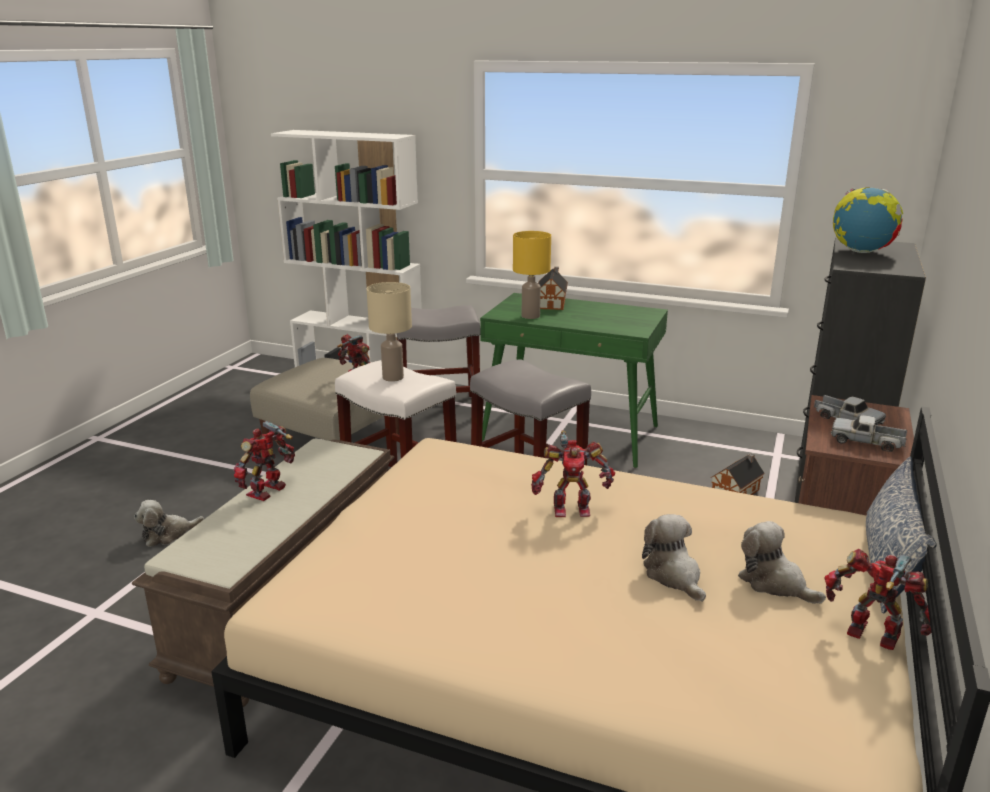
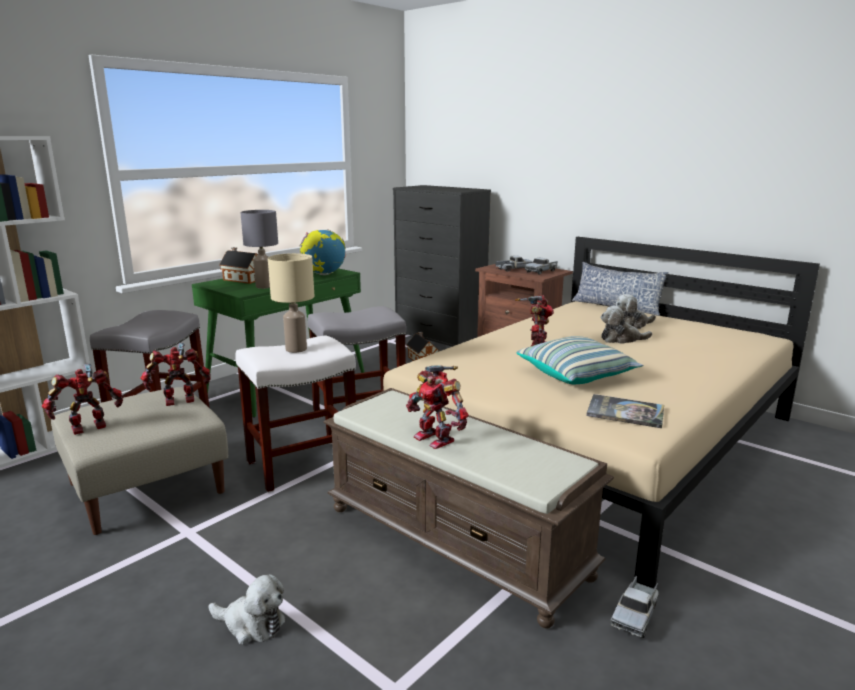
camera: 70 degrees left, 5 degrees down
plush toy [134,500,204,547] -> plush toy turned 60 degrees counterclockwise [208,574,286,645]
yellow table lamp [513,231,551,319] -> grey table lamp [240,210,278,289]
toy robot [824,549,932,650] -> toy robot moved to [42,364,123,435]
globe [833,187,903,253] -> globe moved to [300,230,346,275]
none -> pillow [516,336,643,384]
none -> book [586,394,664,428]
none -> toy truck [610,576,658,638]

